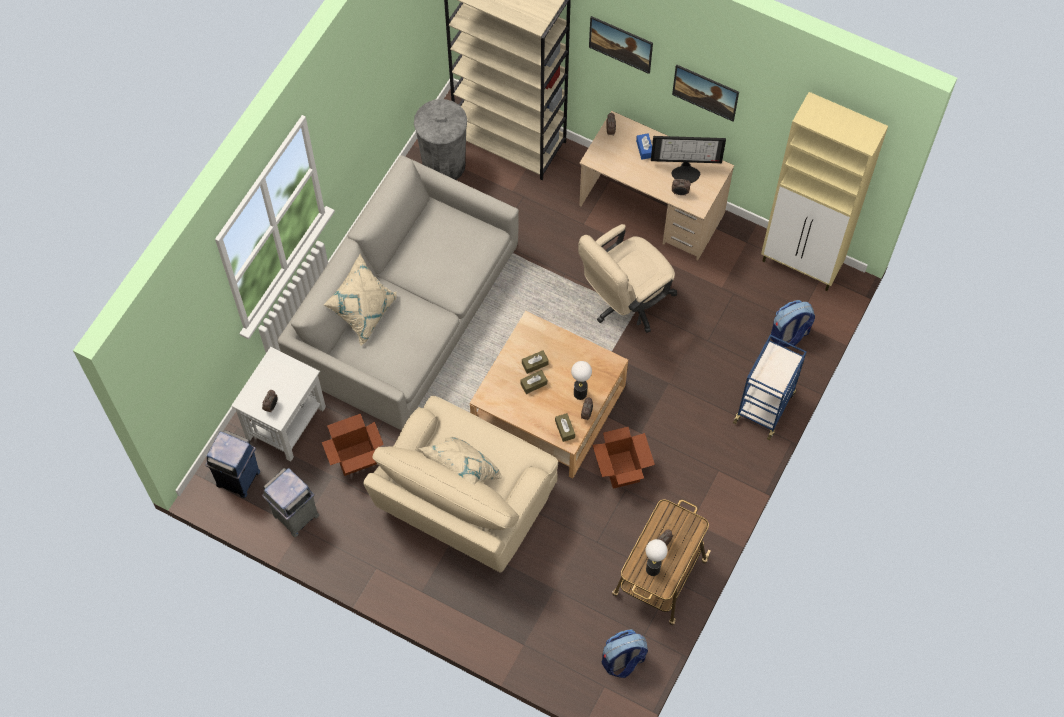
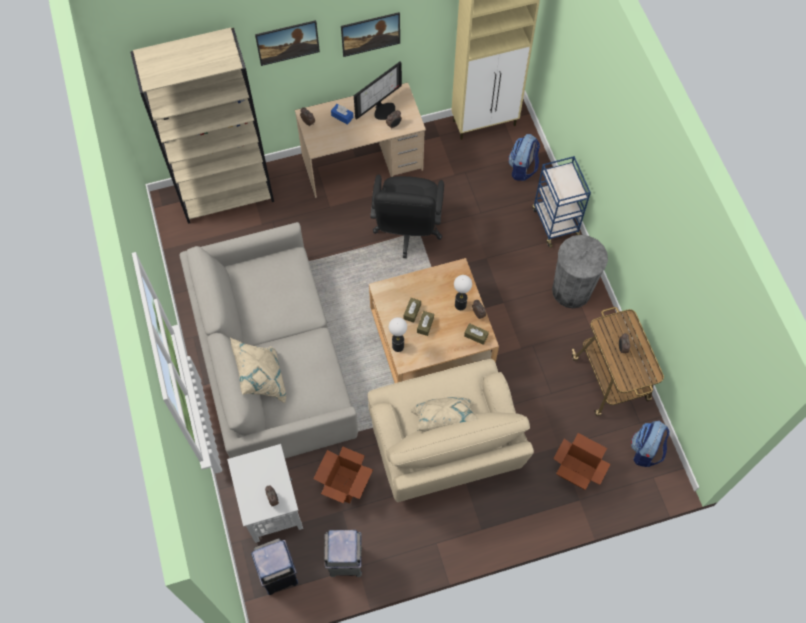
camera: 45 degrees left, 0 degrees up
grey trash can [414,99,467,180] -> grey trash can moved to [552,235,608,308]
beige office chair [578,224,677,333] -> black office chair [370,174,444,258]
cardboard box [592,427,655,489] -> cardboard box moved to [553,433,611,490]
table lamp [646,539,668,576] -> table lamp moved to [389,317,407,352]

